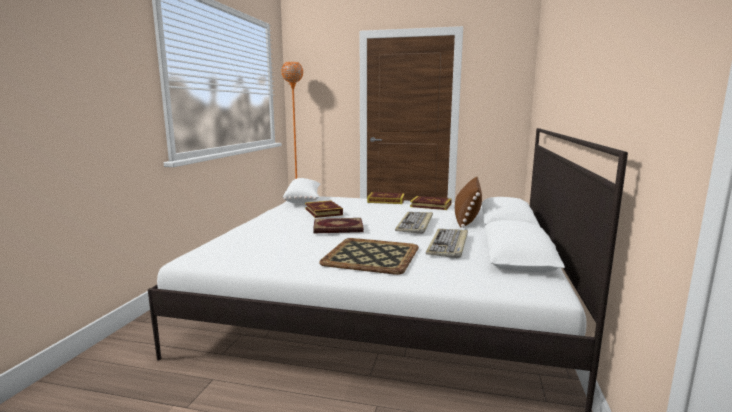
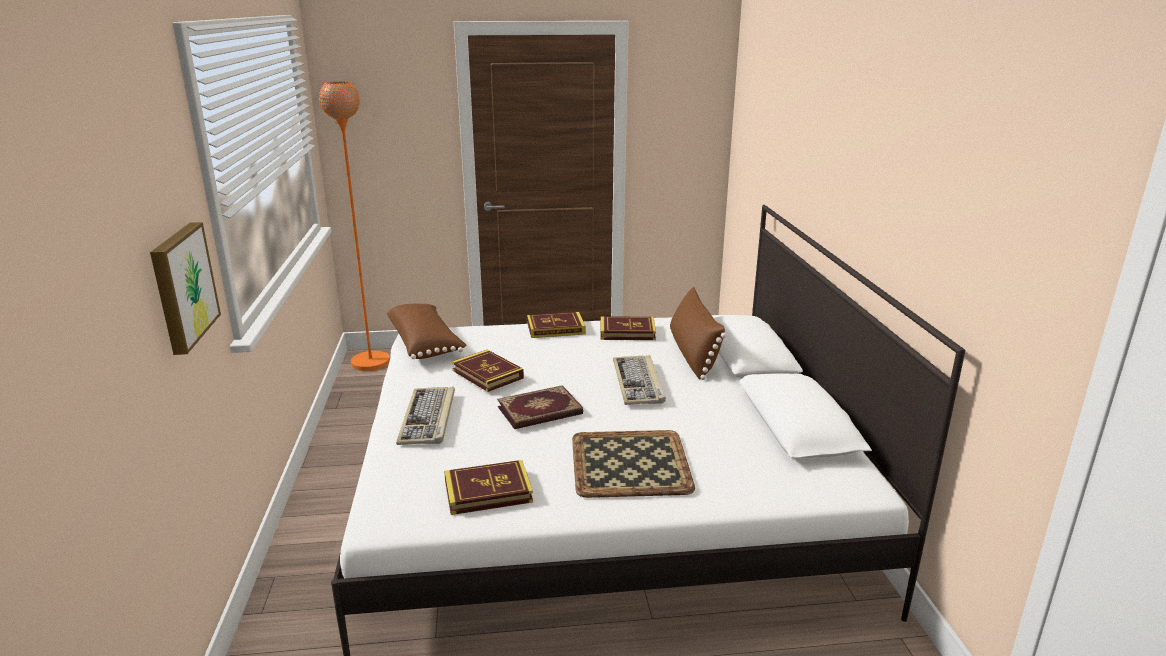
camera: 20 degrees left, 10 degrees up
white pillow [283,178,321,203] -> brown pillow [387,304,467,359]
keyboard [426,229,468,258] -> keyboard moved to [396,387,455,445]
none -> picture [150,222,221,355]
none -> book [444,460,533,515]

